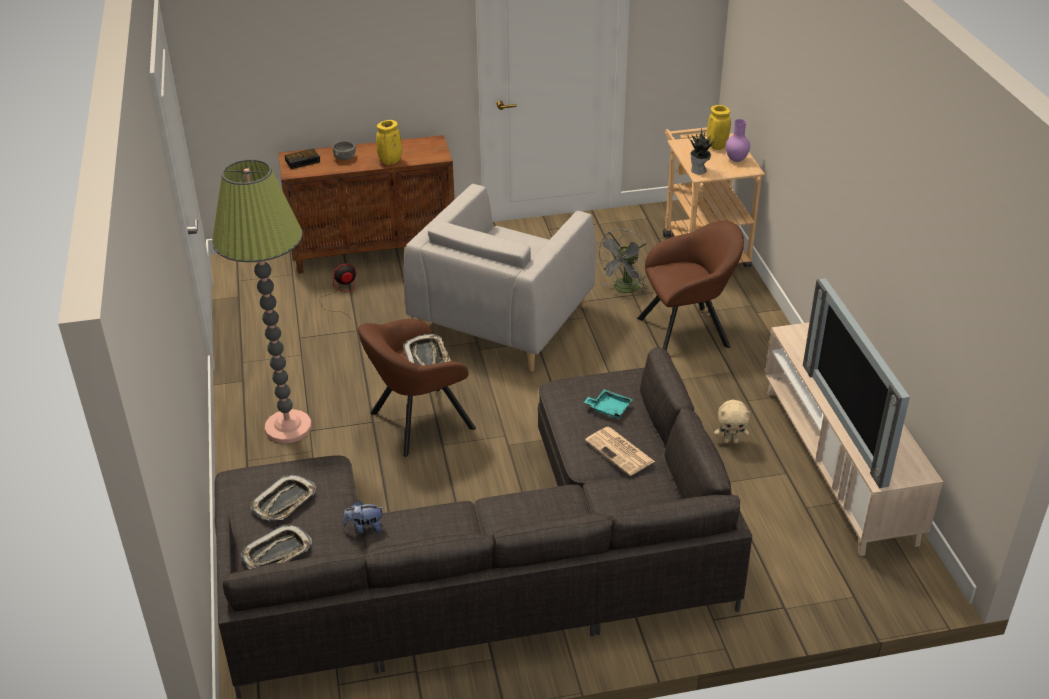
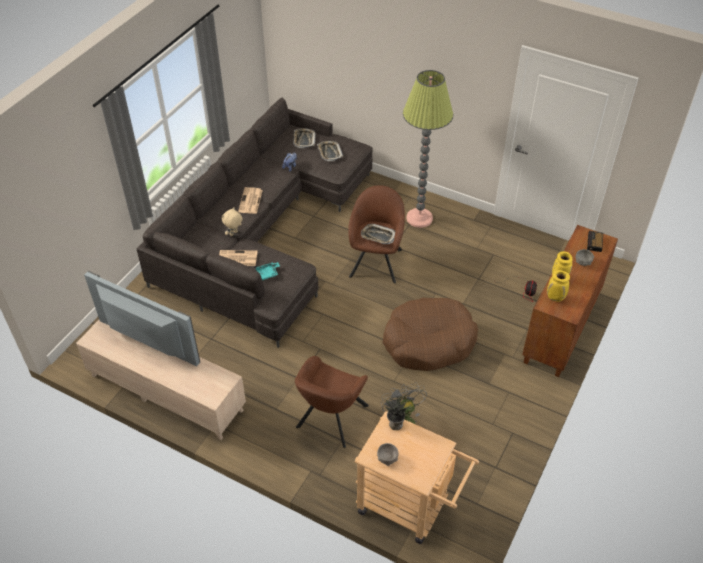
camera: 130 degrees right, 10 degrees up
grey armchair [404,184,596,371] -> brown dog bed [382,298,478,371]
yellow vase [707,105,731,150] -> yellow vase moved to [547,270,570,302]
beige plush toy [714,400,750,443] -> beige plush toy moved to [222,207,242,236]
purple vase [726,119,750,162] -> grey bowl [377,443,398,466]
none -> newspaper [238,187,263,214]

